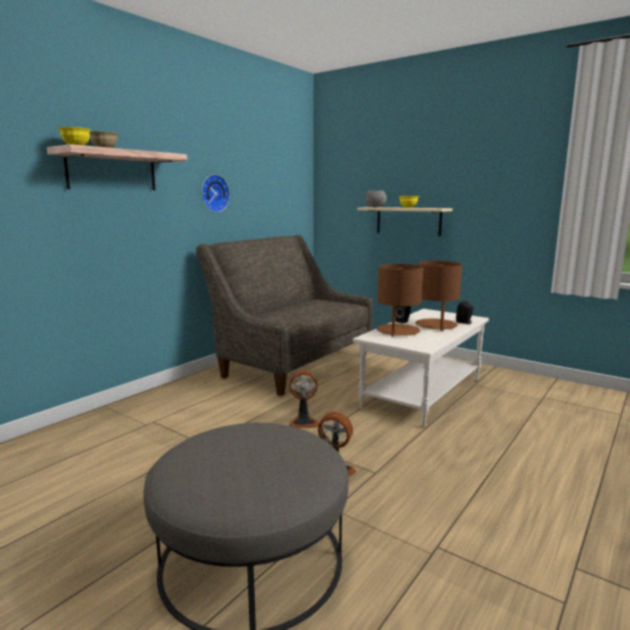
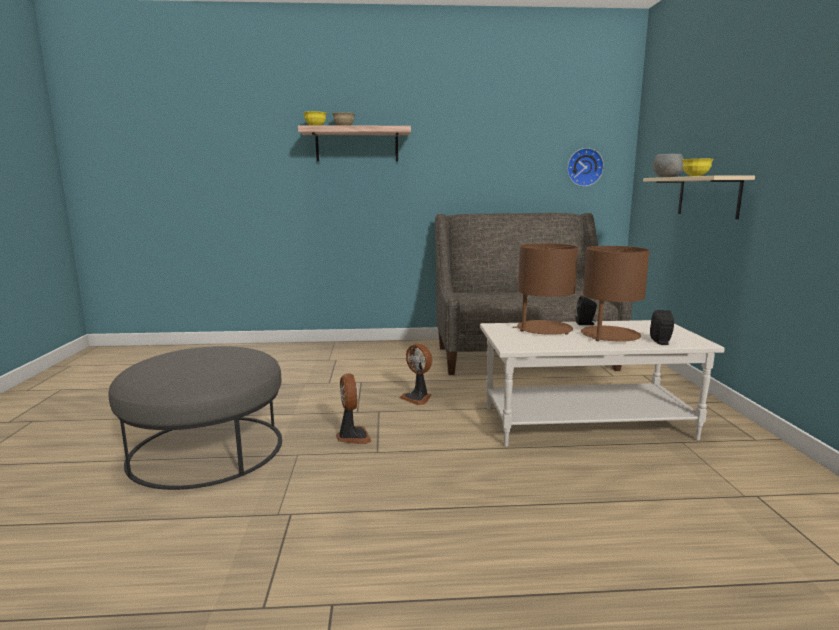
camera: 50 degrees right, 0 degrees up
wall clock [201,174,230,213] -> wall clock moved to [567,148,604,187]

